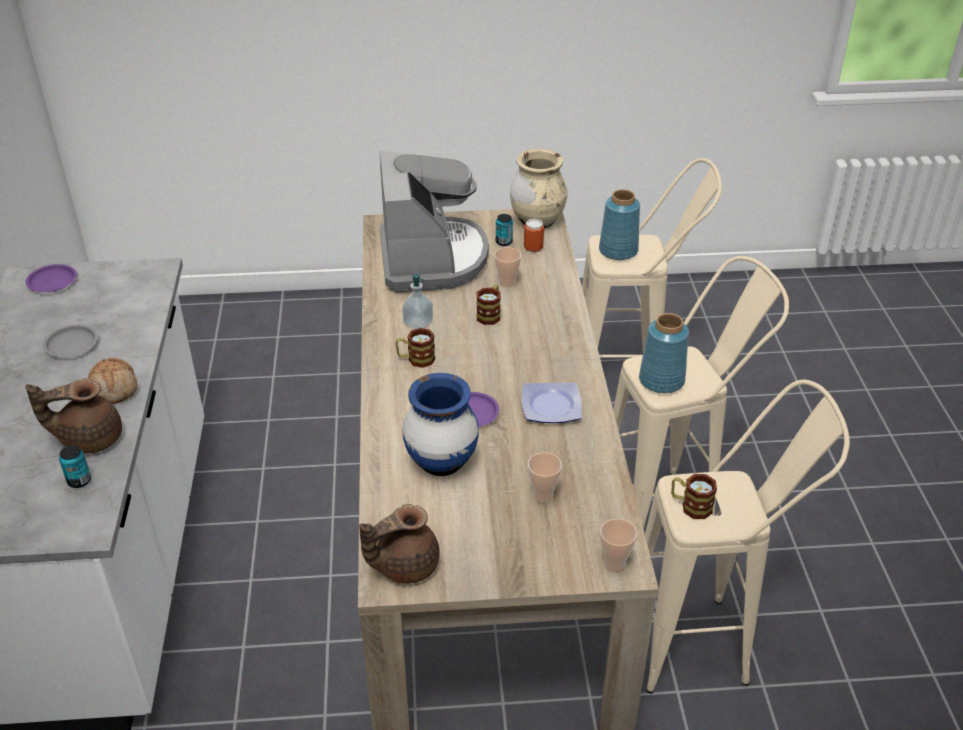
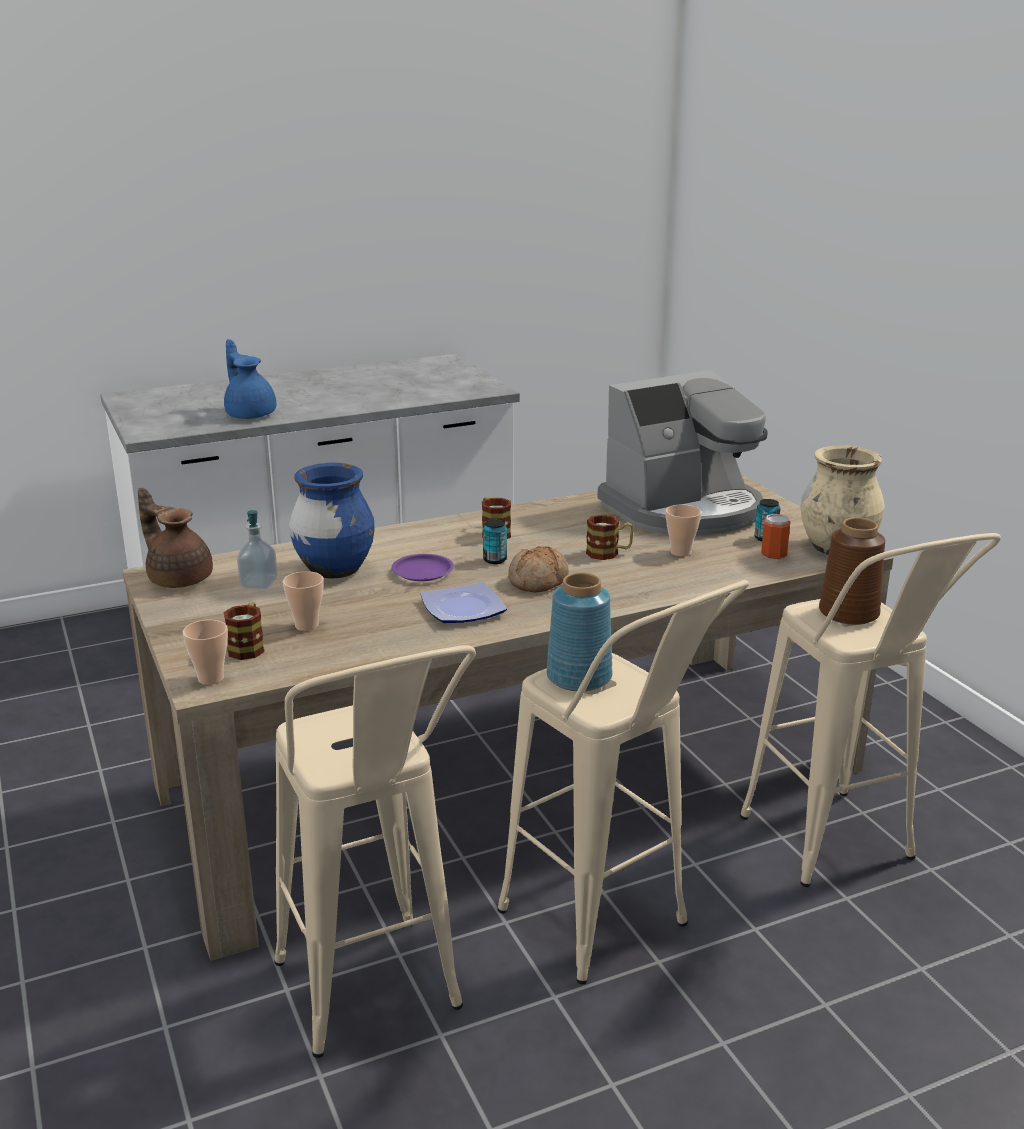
camera: 70 degrees right, 15 degrees down
brown teapot [25,378,122,454] -> blue teapot [224,339,276,419]
purple plate [26,264,77,292] -> none
grey plate [43,325,98,357] -> none
can [59,445,91,488] -> can moved to [483,519,507,564]
bread [88,358,137,404] -> bread moved to [508,546,569,593]
soap dispenser [402,274,433,329] -> soap dispenser moved to [237,510,278,589]
blue vase [599,189,640,260] -> brown vase [819,517,885,625]
mug [671,474,717,519] -> mug moved to [224,602,265,660]

